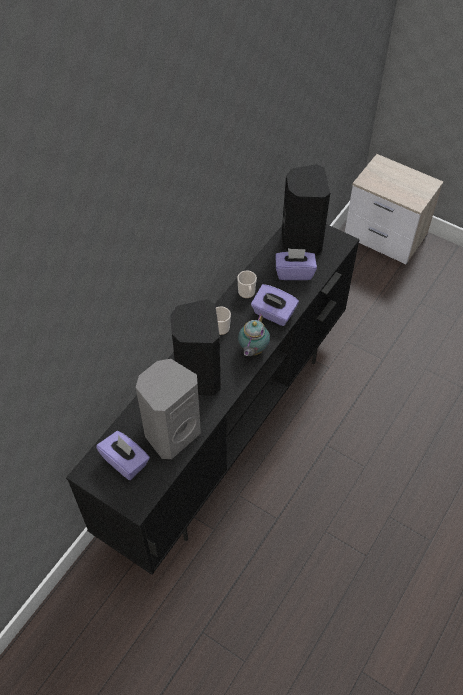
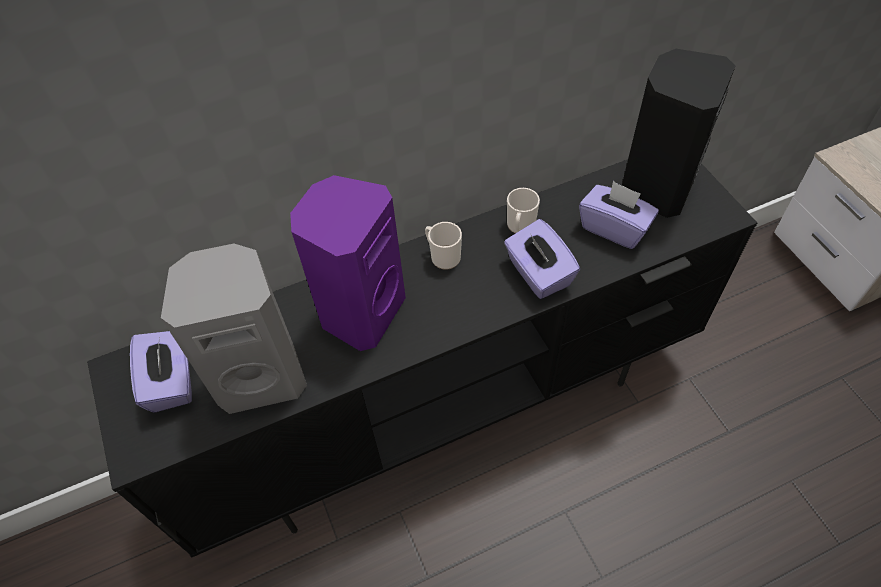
camera: 35 degrees right, 0 degrees up
black speaker [170,299,221,396] -> purple speaker [290,175,406,351]
teapot [238,313,270,356] -> none

